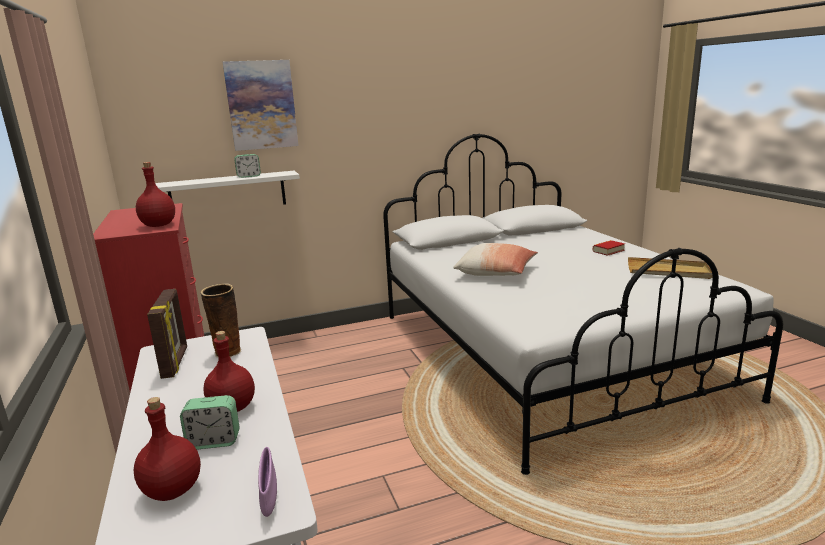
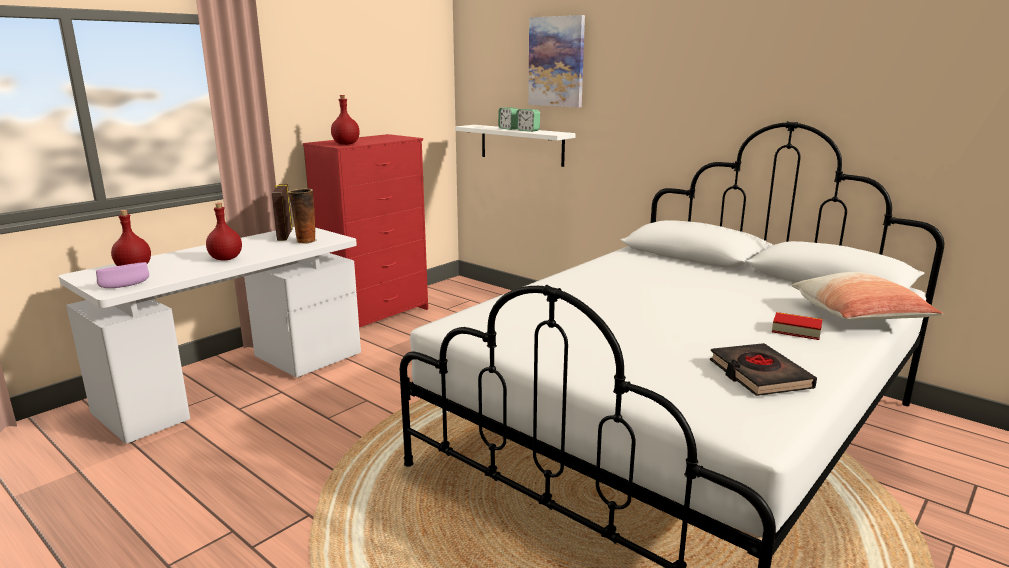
camera: 60 degrees right, 0 degrees up
picture frame [147,289,187,379] -> picture frame turned 120 degrees clockwise [272,184,293,241]
alarm clock [180,395,240,450] -> alarm clock moved to [498,108,518,130]
pillow [453,243,538,276] -> pillow moved to [792,272,943,321]
beige tray [628,257,712,279] -> black book [710,343,817,396]

